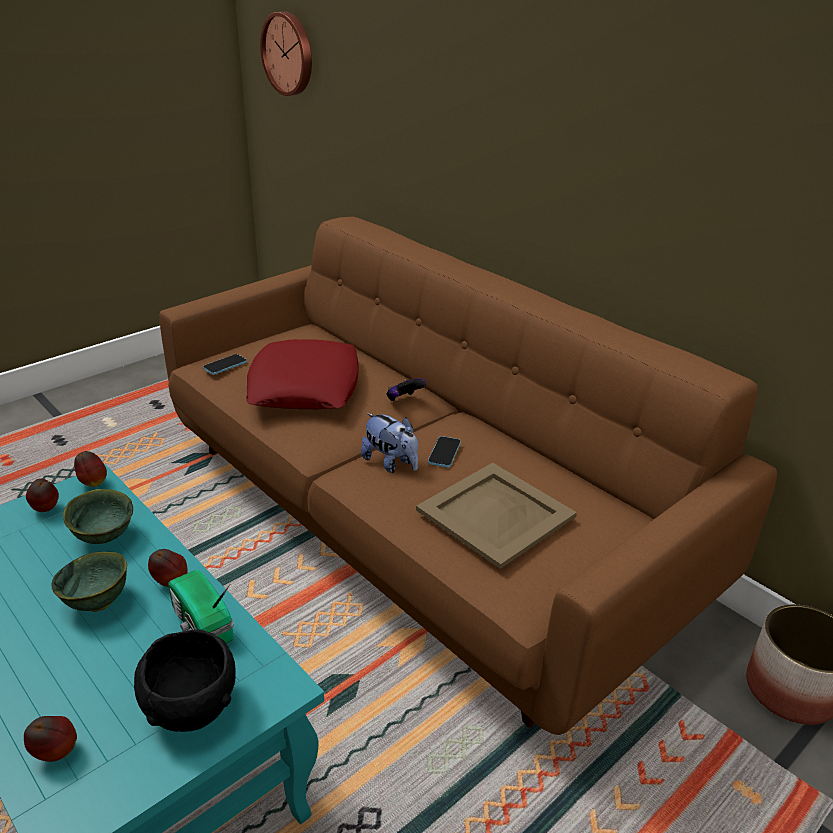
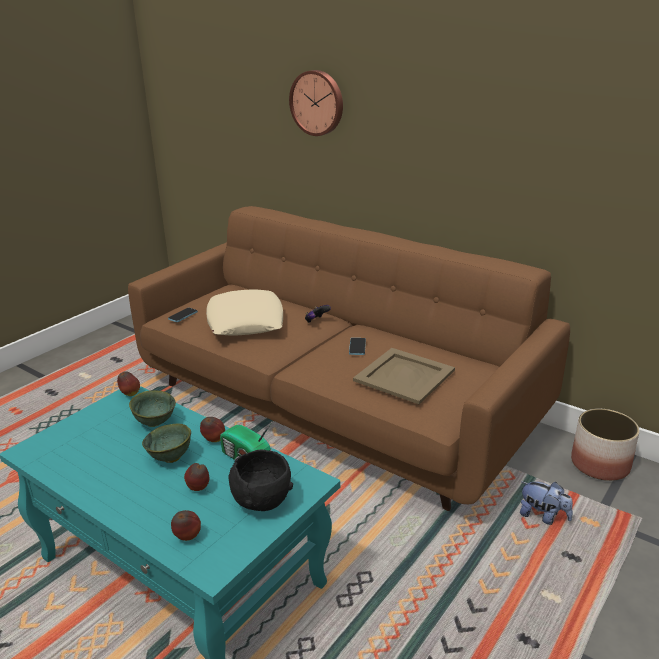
camera: 10 degrees left, 5 degrees down
apple [26,478,59,512] -> apple moved to [184,463,209,491]
red pillow [246,339,359,409] -> beige pillow [206,289,283,335]
wall clock [260,12,312,96] -> wall clock moved to [289,70,343,136]
plush toy [361,413,418,473] -> plush toy moved to [520,481,573,525]

